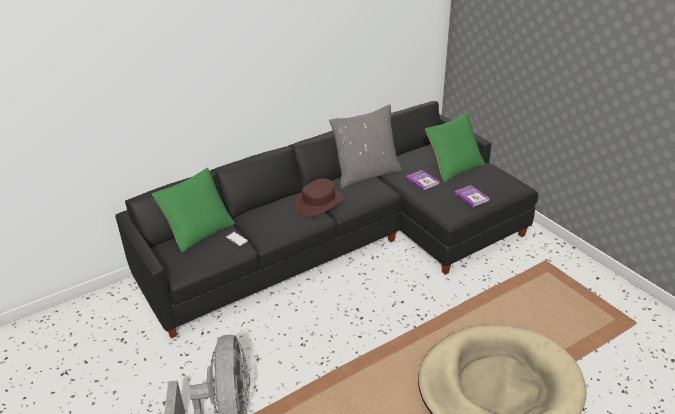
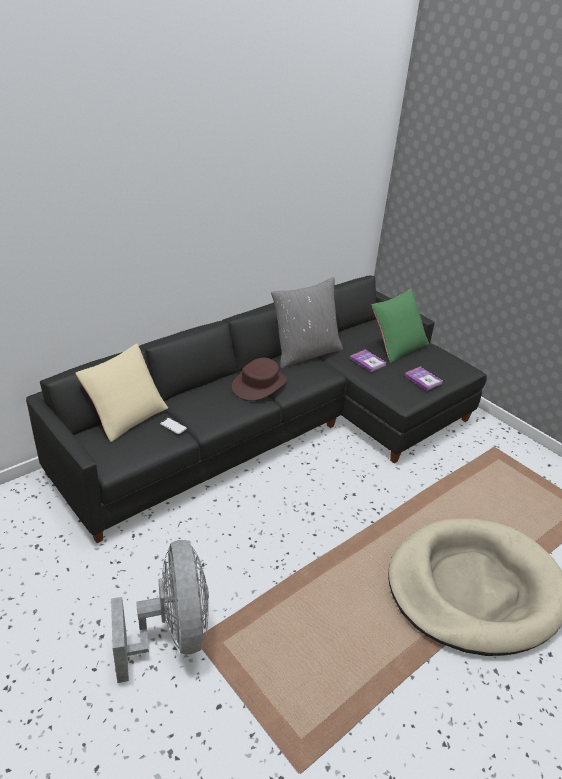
camera: 10 degrees left, 0 degrees up
green pillow [152,168,235,252] -> beige pillow [75,344,168,442]

